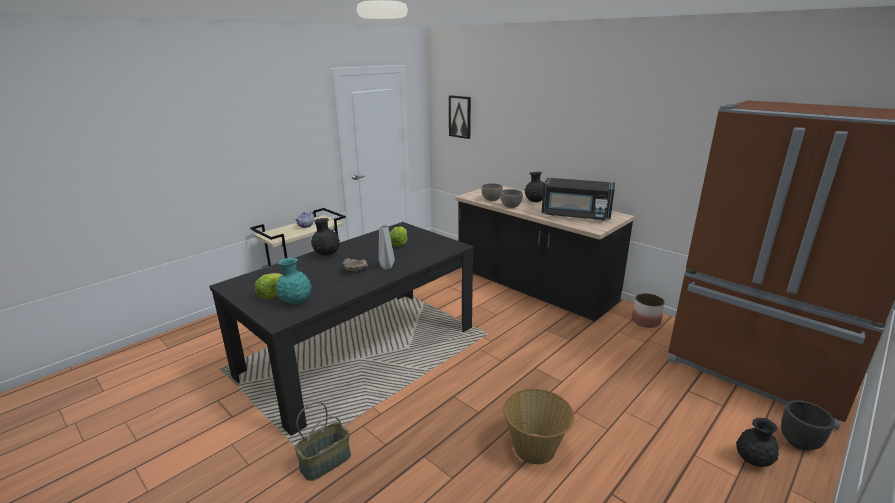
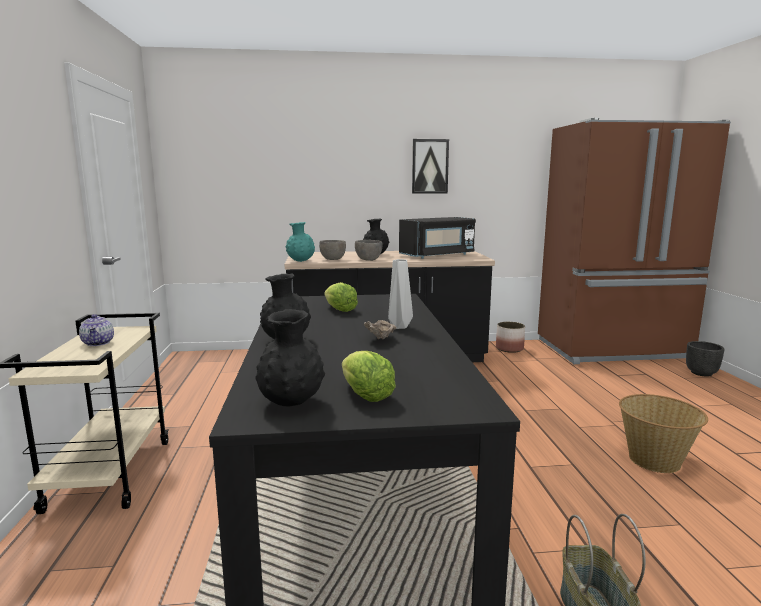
camera: 50 degrees left, 10 degrees down
turquoise vase [276,258,312,304] -> turquoise vase moved to [285,222,315,262]
picture [449,95,471,139] -> picture moved to [412,139,449,194]
black vase [736,418,779,467] -> black vase moved to [255,309,325,407]

